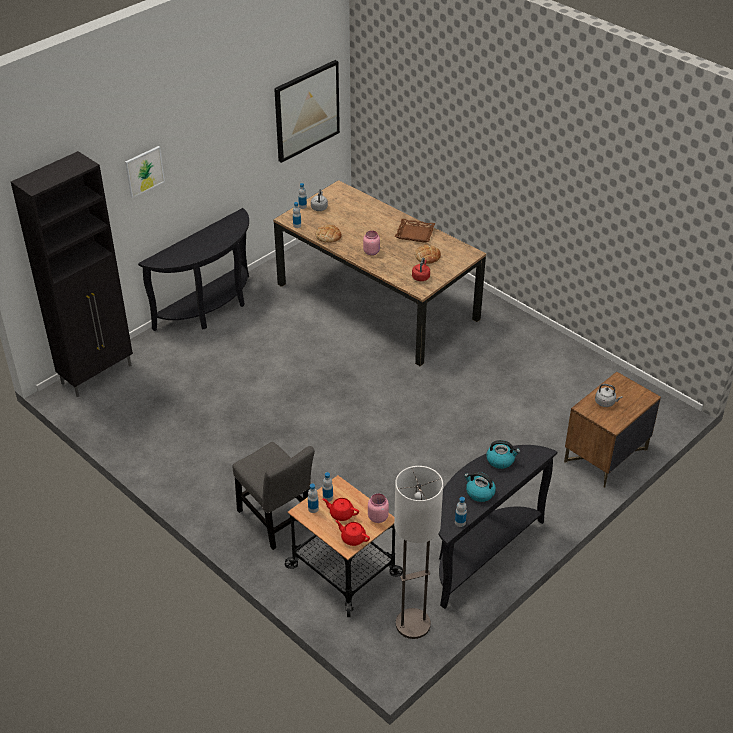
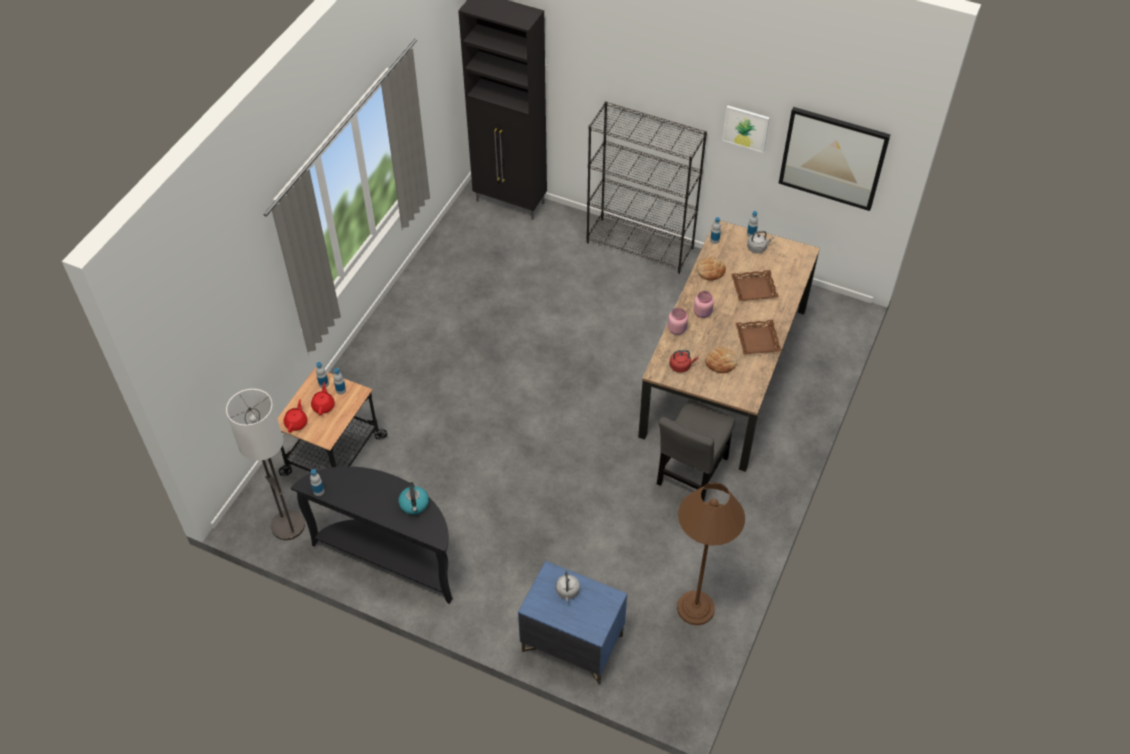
camera: 70 degrees right, 10 degrees up
picture [125,146,165,198] -> picture moved to [722,106,770,153]
black console table [138,208,249,331] -> black bookcase [586,101,707,274]
grey chair [233,442,315,550] -> grey chair moved to [657,399,735,501]
pink jar [368,493,389,523] -> pink jar moved to [668,308,688,335]
kettle [464,472,496,502] -> none
brown nightstand [564,372,661,488] -> blue nightstand [518,560,627,685]
none -> brown floor lamp [677,483,745,625]
none -> brown tray [731,270,779,301]

